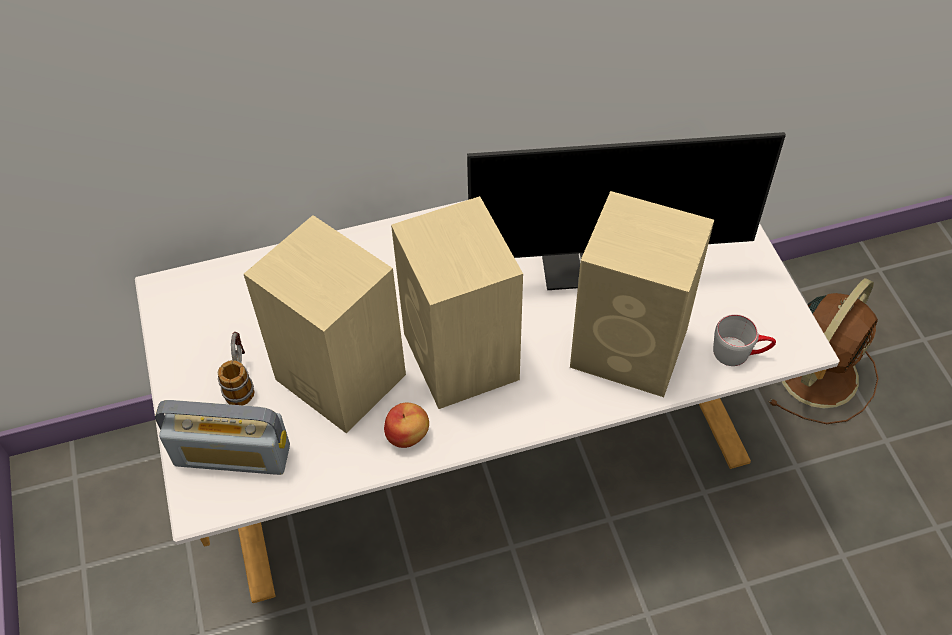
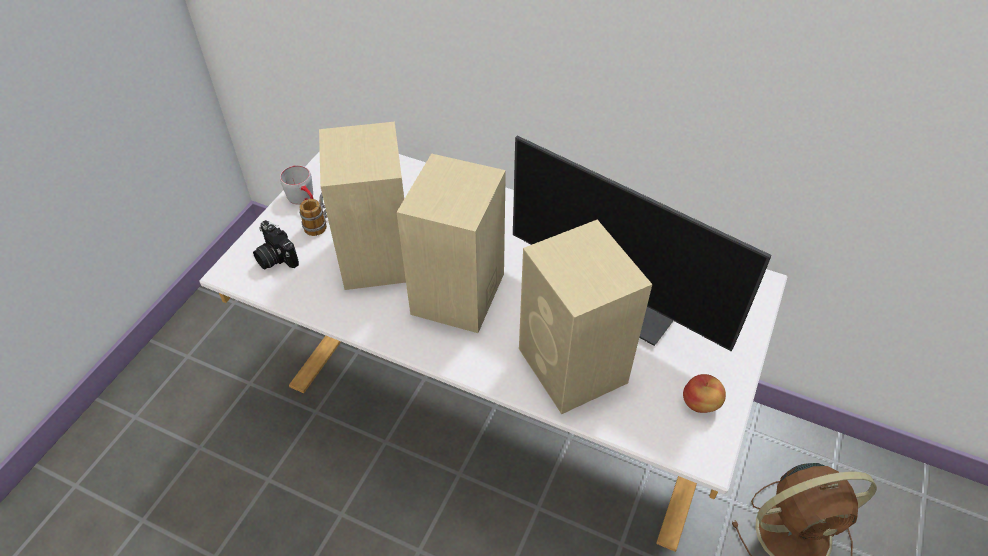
camera: 40 degrees right, 5 degrees down
radio [155,400,290,475] -> camera [253,220,299,270]
apple [384,403,429,448] -> apple moved to [683,374,726,413]
grey mug [713,314,776,366] -> grey mug moved to [280,165,313,204]

